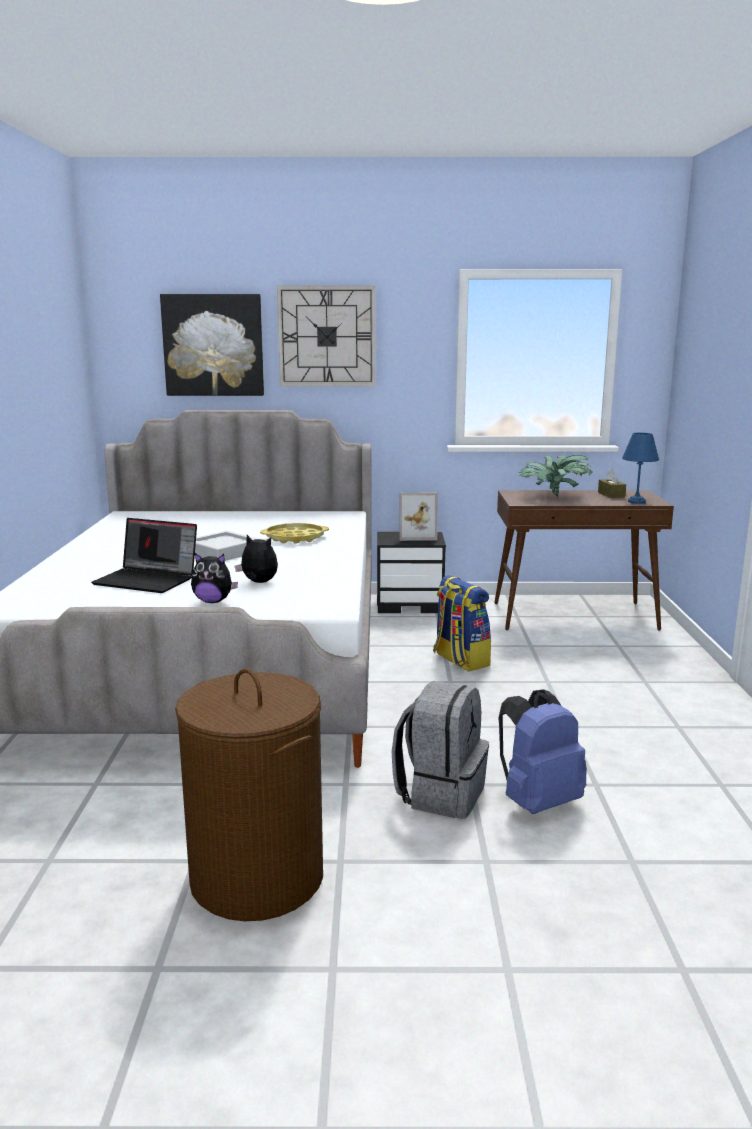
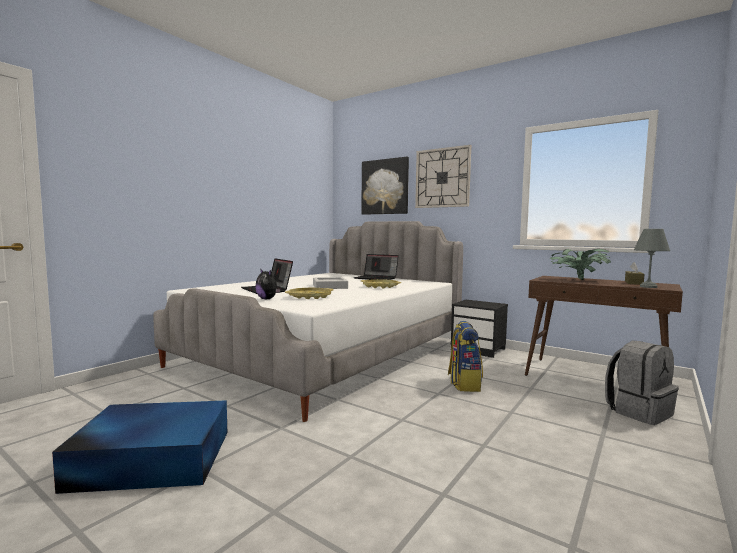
camera: 35 degrees right, 10 degrees down
brown laundry basket [175,668,323,921] -> blue storage box [52,400,227,494]
plush toy [235,535,278,583] -> yellow tray [285,288,334,299]
grey backpack [392,681,489,819] -> grey backpack moved to [605,341,679,425]
picture frame [399,492,438,541] -> none
blue backpack [499,689,587,814] -> none
blue table lamp [622,433,659,504] -> grey table lamp [634,229,670,288]
none -> laptop [354,254,399,280]

